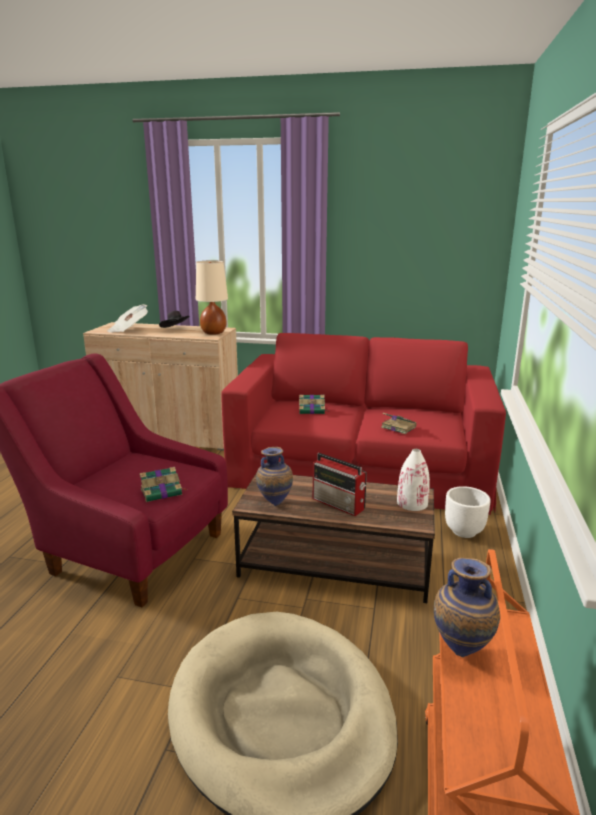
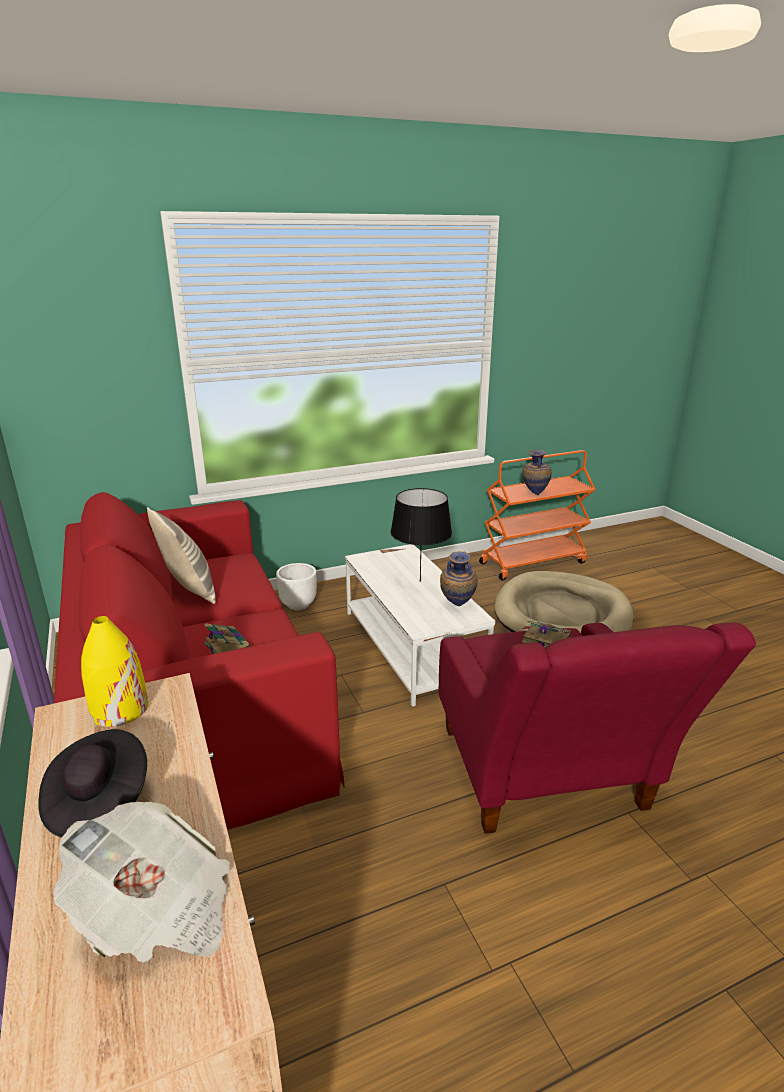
camera: 125 degrees left, 5 degrees up
beige table lamp [196,260,228,335] -> yellow vase [81,616,149,727]
brown coffee table [232,473,435,603] -> white coffee table [344,544,495,707]
radio [313,453,367,516] -> black table lamp [391,488,452,582]
book [381,413,416,434] -> none
white vase [397,449,430,511] -> none
none -> pillow [147,507,216,604]

